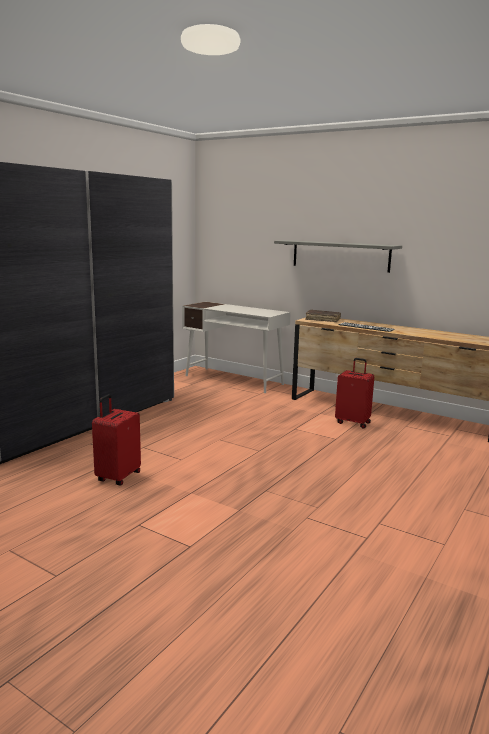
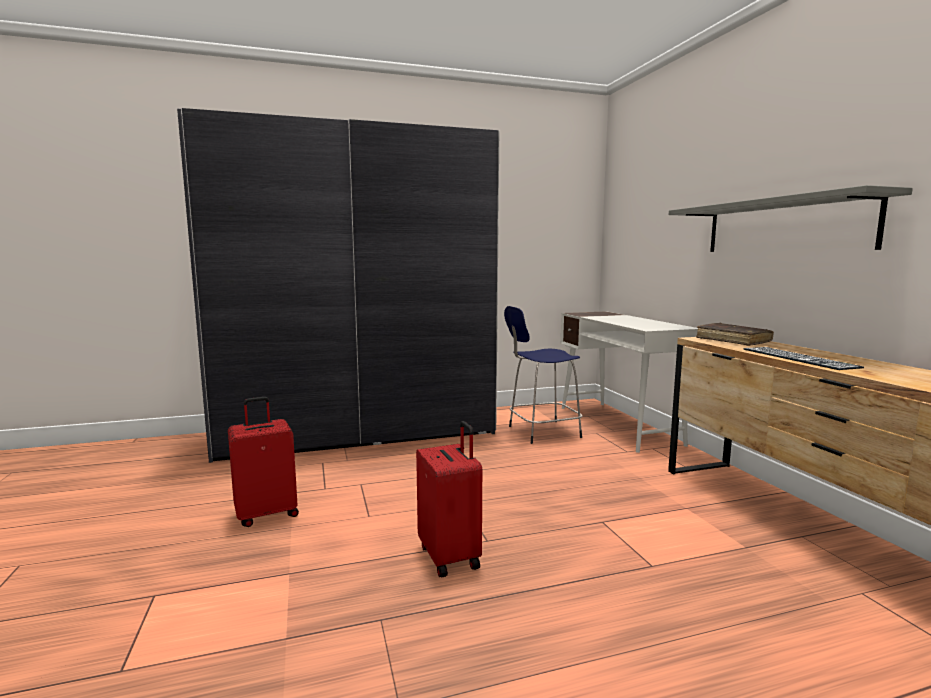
camera: 40 degrees right, 5 degrees down
red suitcase [335,358,374,429] -> red suitcase moved to [416,421,482,578]
none -> blue stool [504,306,582,444]

